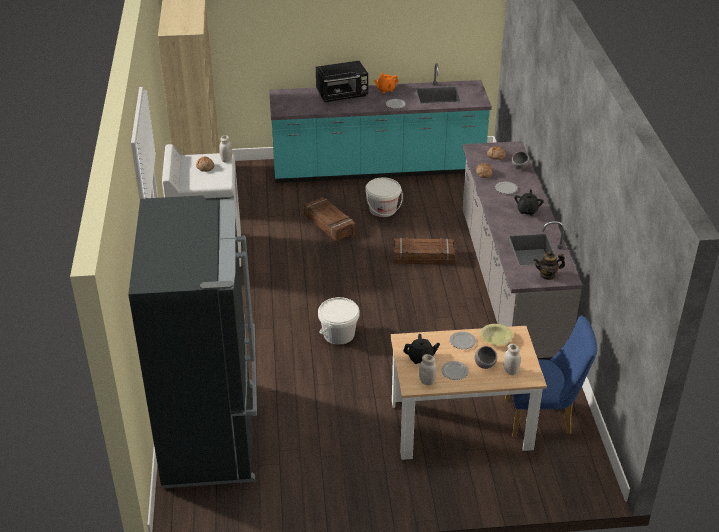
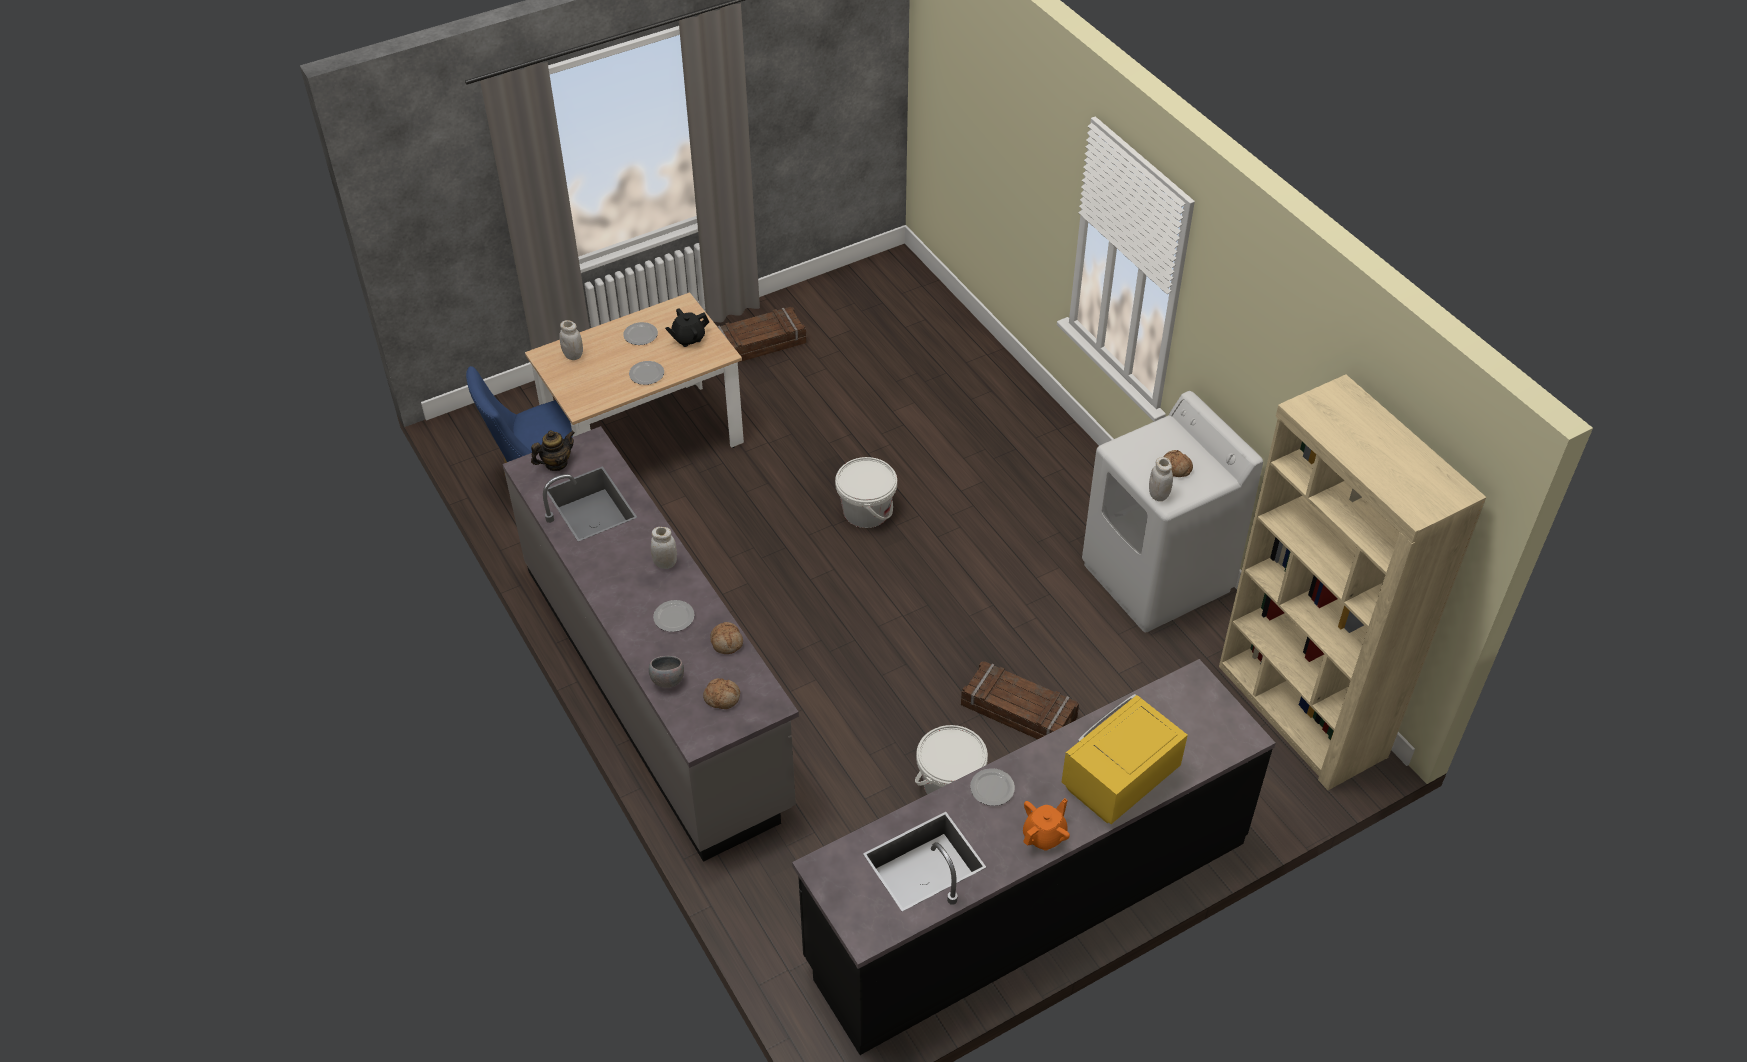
camera: 155 degrees right, 10 degrees up
black fridge [128,192,257,488] -> none
turquoise counter [269,63,492,183] -> black counter [792,659,1276,1055]
black microwave [316,61,368,102] -> yellow microwave [1062,694,1188,824]
crate [394,238,455,265] -> crate moved to [718,307,807,362]
white jar [419,354,437,385] -> white jar moved to [651,527,677,569]
grey bowl [475,346,497,369] -> none
yellow bowl [480,324,513,345] -> none
black teapot [514,190,544,216] -> none

